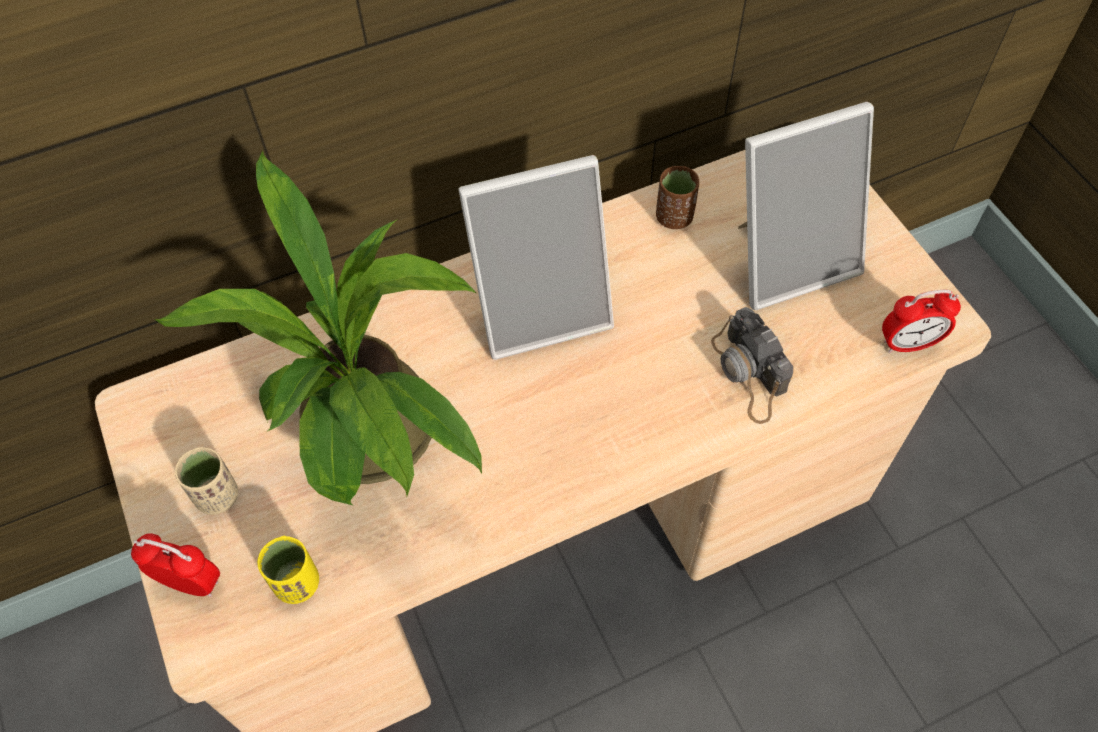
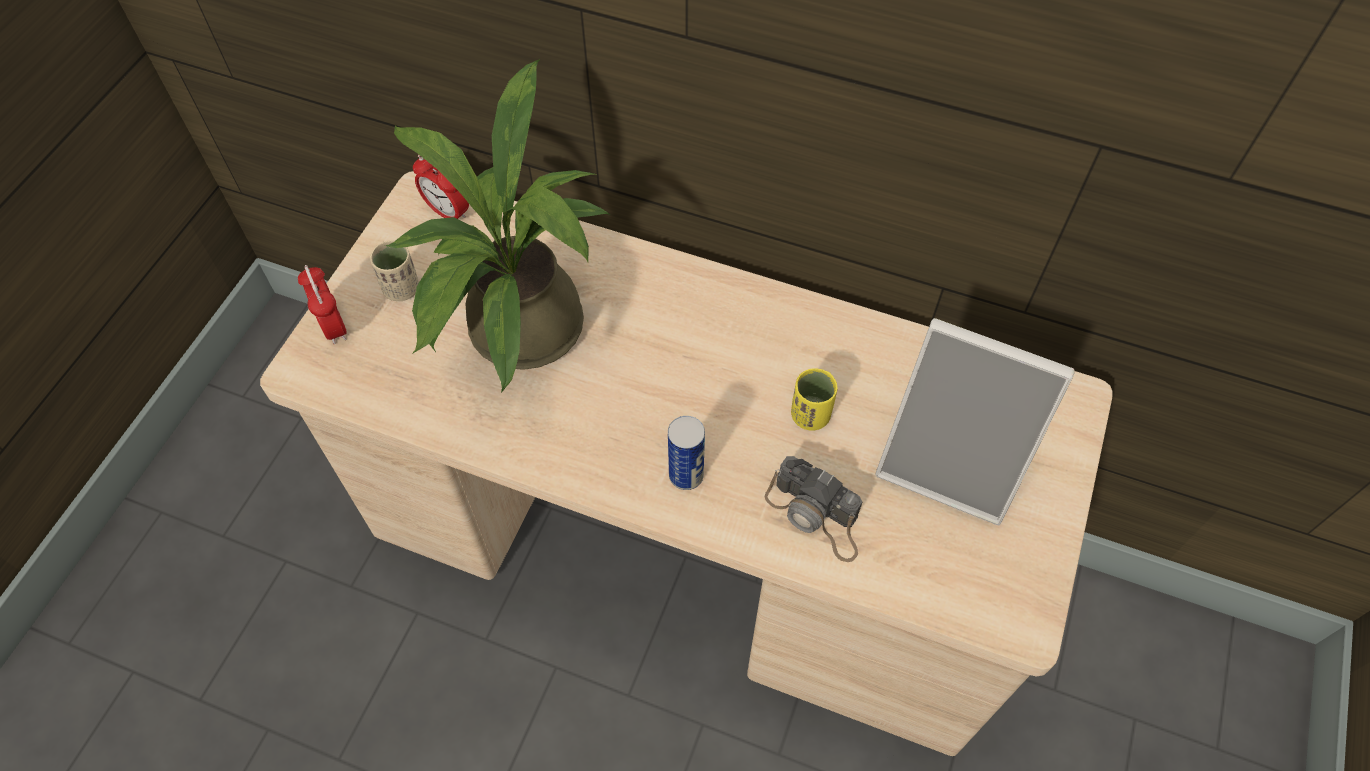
camera: 45 degrees right, 0 degrees up
yellow cup [257,536,319,604] -> yellow cup moved to [791,368,838,431]
picture frame [458,155,614,360] -> none
brown cup [656,166,699,229] -> none
camera [711,307,793,424] -> camera turned 75 degrees counterclockwise [765,456,862,562]
alarm clock [882,290,961,353] -> alarm clock moved to [413,155,469,219]
none -> can [668,416,705,490]

